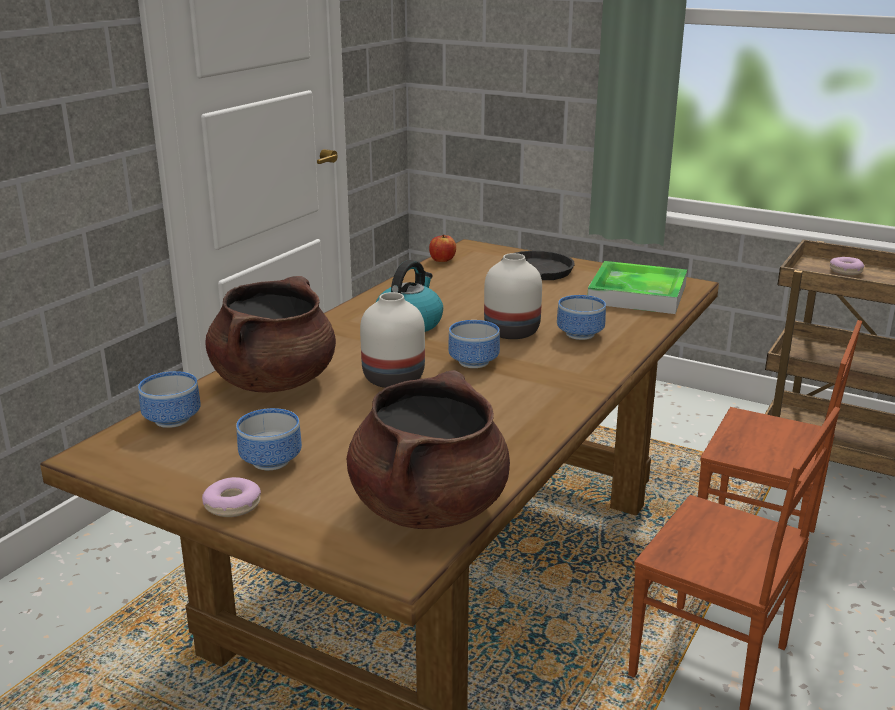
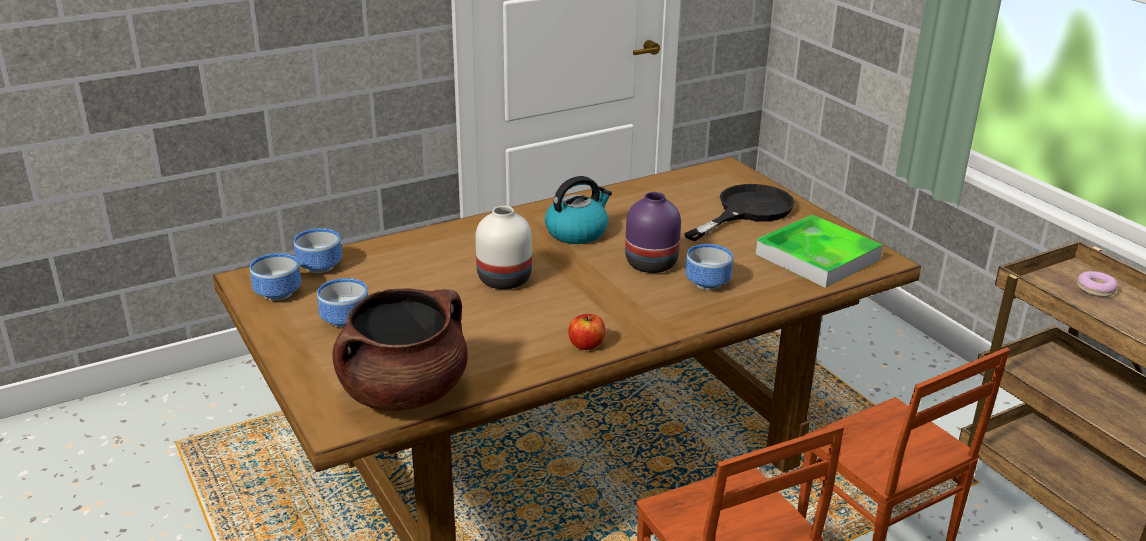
camera: 30 degrees right, 5 degrees up
donut [202,477,261,517] -> none
brown cooking pot [205,276,336,393] -> none
apple [429,234,456,262] -> apple moved to [568,314,606,350]
bowl [448,320,500,368] -> bowl moved to [250,253,301,301]
white vase [484,253,542,339] -> purple vase [625,192,681,273]

